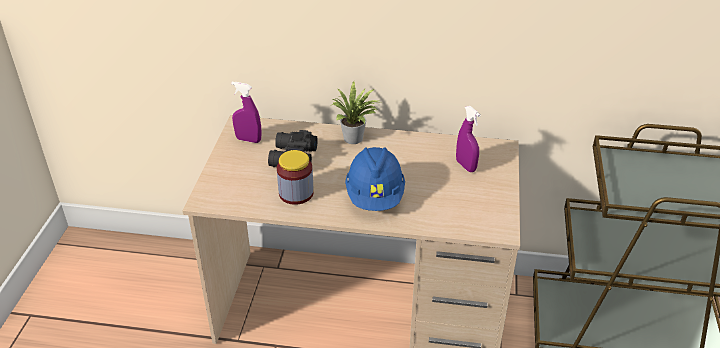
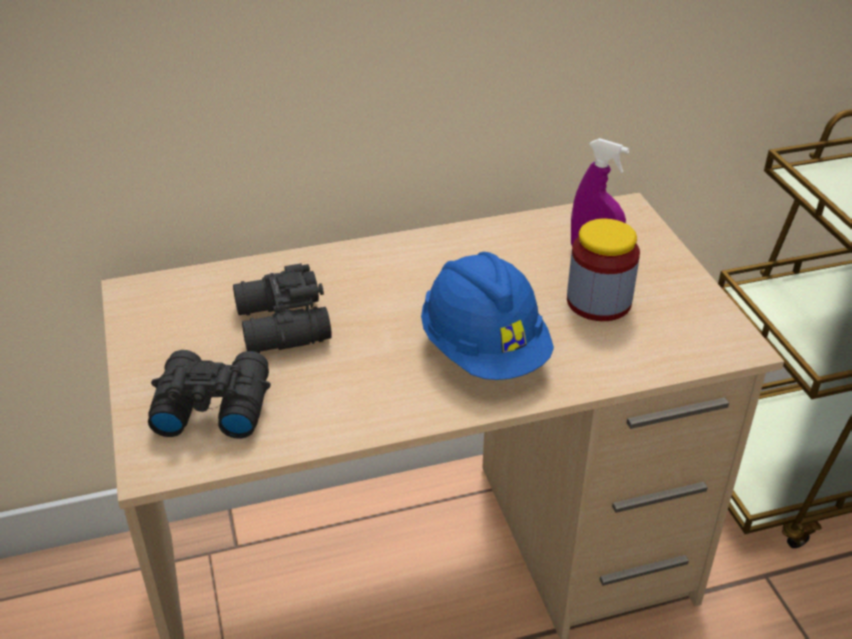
camera: 25 degrees left, 0 degrees up
purple spray bottle [231,82,261,143] -> none
jar [277,150,314,205] -> jar moved to [567,219,640,321]
potted plant [330,81,383,144] -> none
none -> black binoculars [148,350,271,439]

